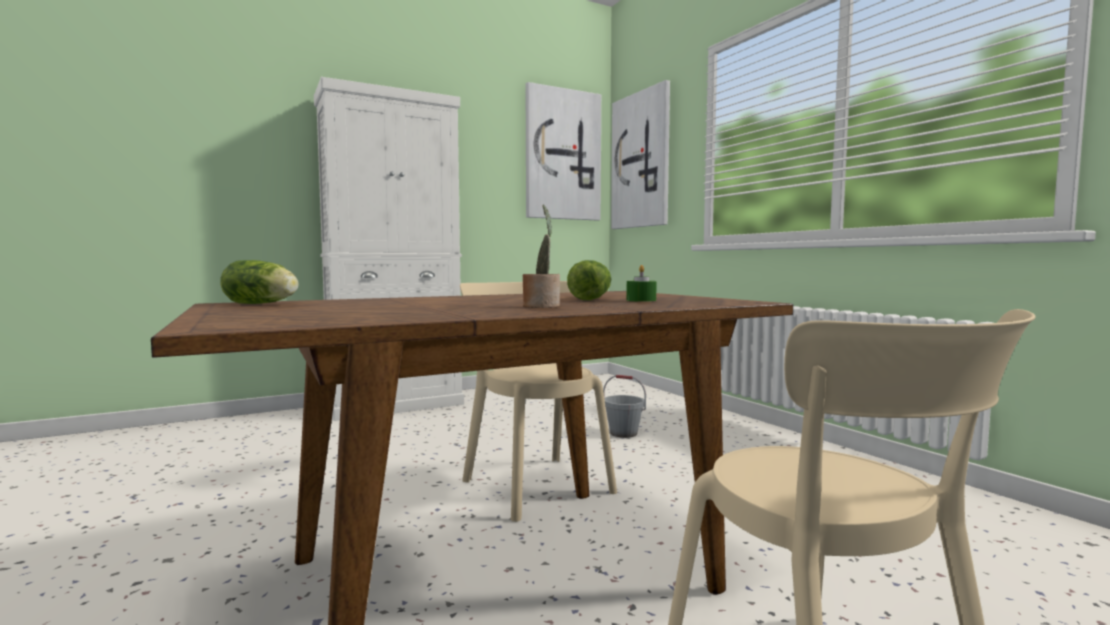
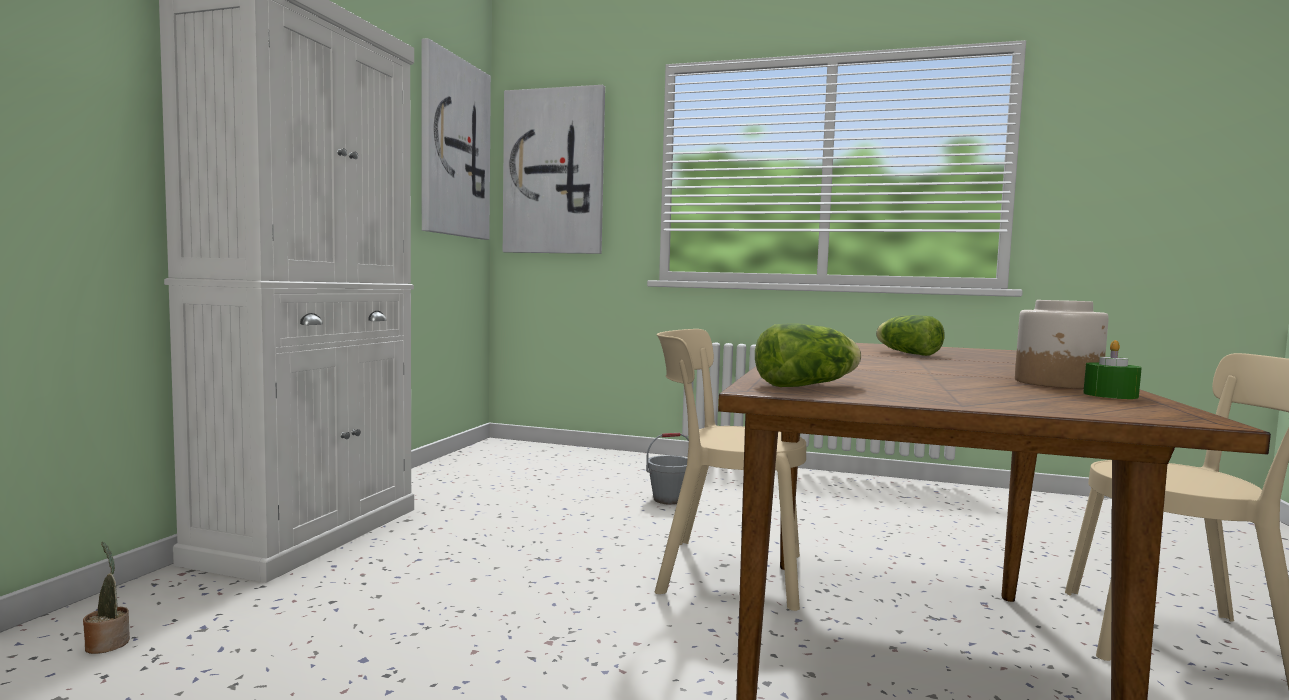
camera: 45 degrees left, 0 degrees up
potted plant [523,205,560,308] -> potted plant moved to [83,542,130,654]
green candle [626,265,657,302] -> green candle moved to [1083,340,1142,399]
none -> jar [1015,300,1109,389]

